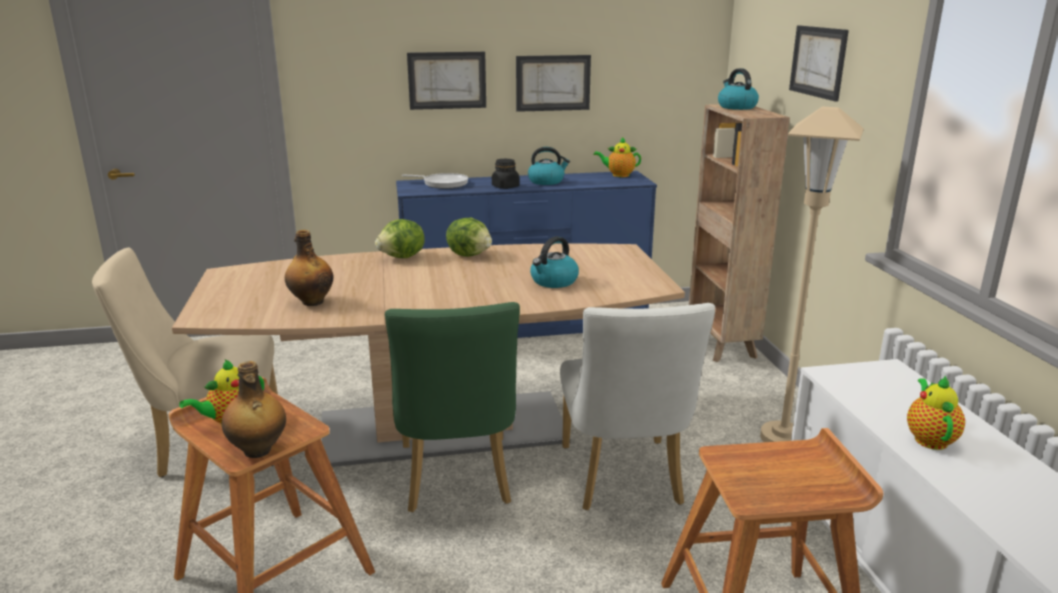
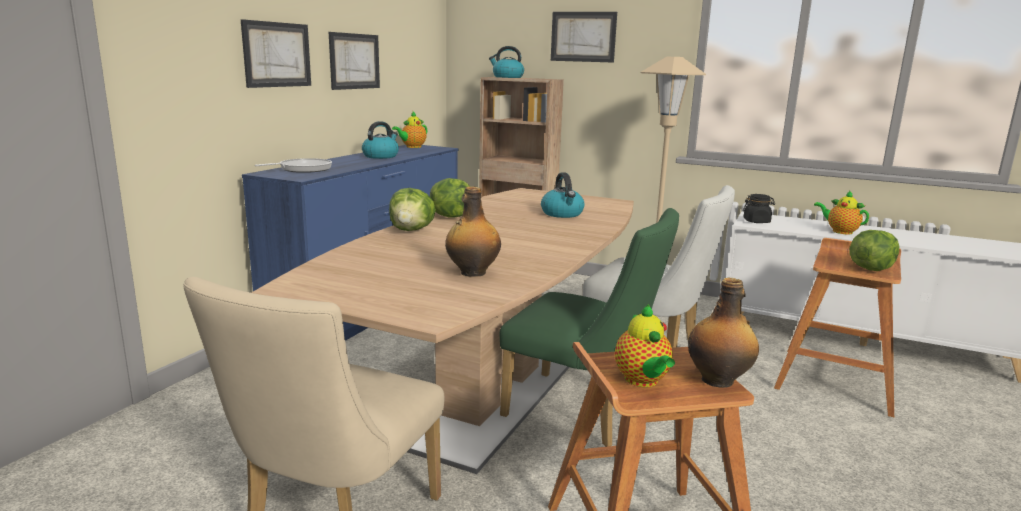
camera: 55 degrees left, 5 degrees down
black jar [492,159,520,189] -> black jar moved to [743,194,775,223]
none -> lettuce [849,230,899,271]

